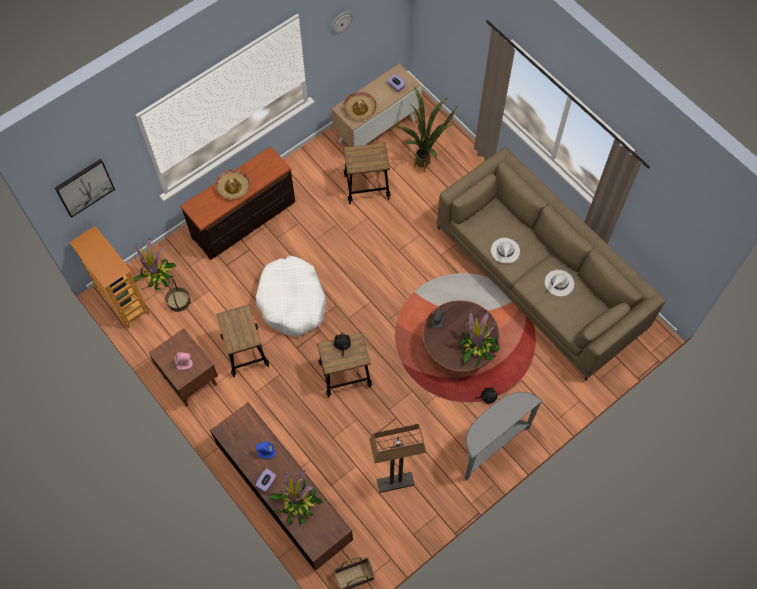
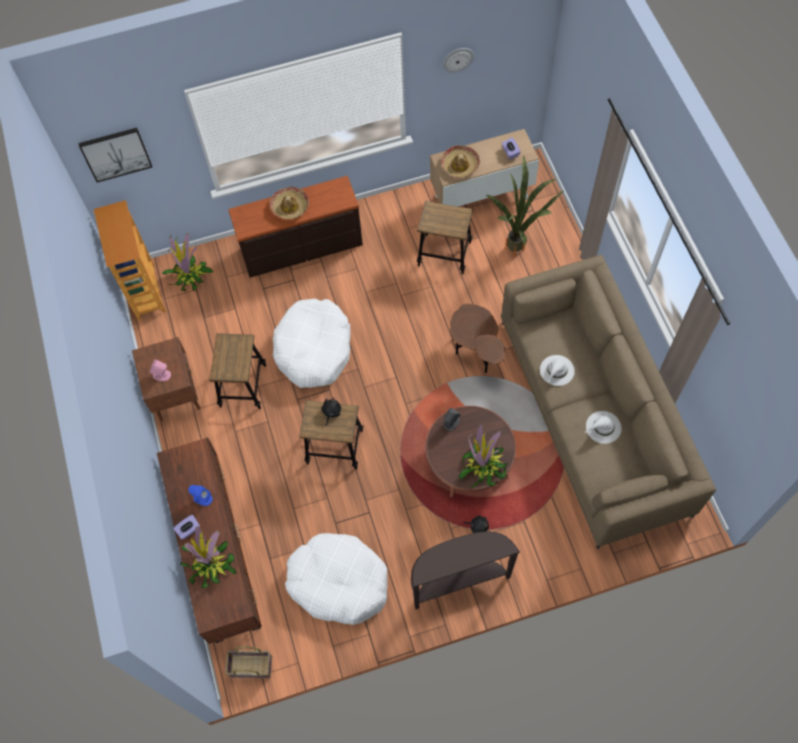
camera: 25 degrees right, 0 degrees up
basket [166,278,191,312] -> none
floor lamp [369,424,427,493] -> white dog bed [285,533,387,625]
grey console table [465,392,543,480] -> brown console table [411,531,520,609]
none -> brown side table [450,304,505,373]

